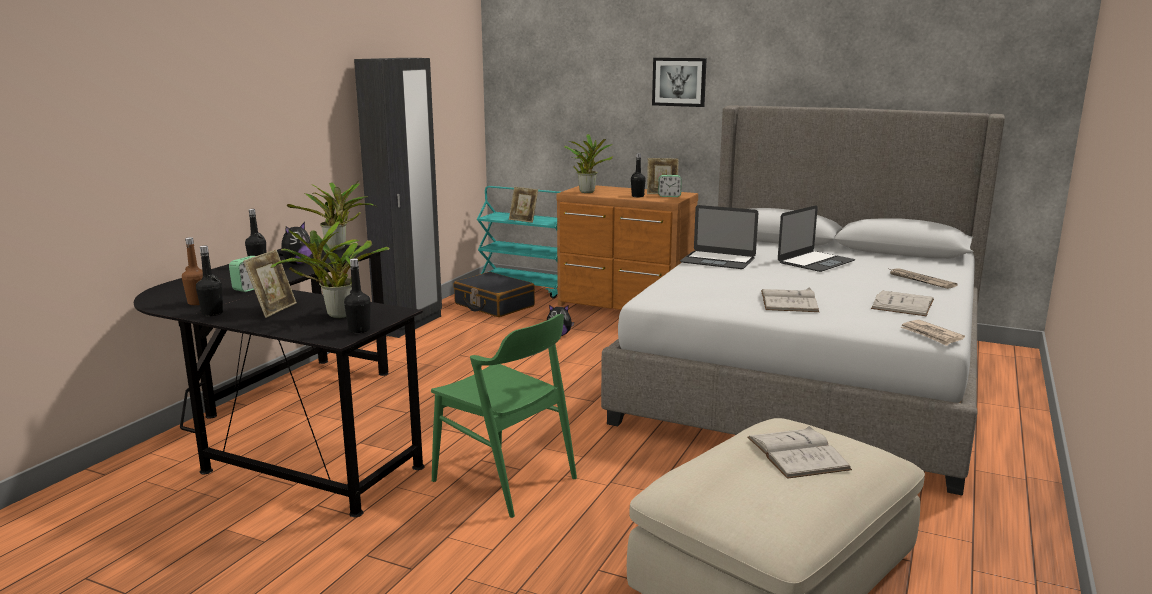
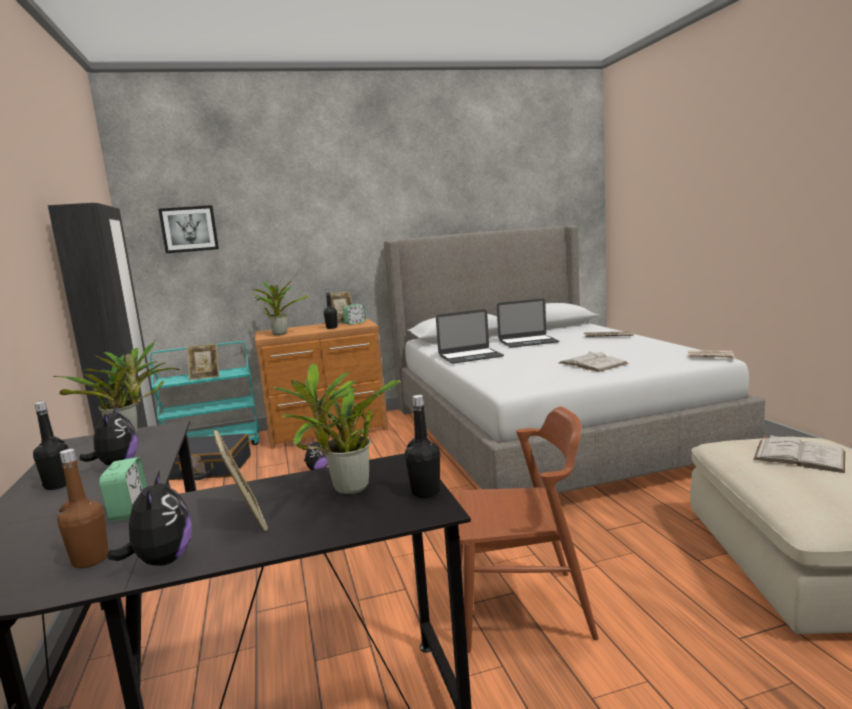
camera: 40 degrees left, 5 degrees down
black bottle [196,246,223,316] -> plush toy [108,472,192,566]
green chair [431,314,577,518] -> brown chair [451,406,599,653]
picture [652,58,707,107] -> picture moved to [158,205,219,253]
laptop [778,205,855,272] -> laptop turned 75 degrees clockwise [497,298,559,348]
white book [871,291,934,316] -> none

